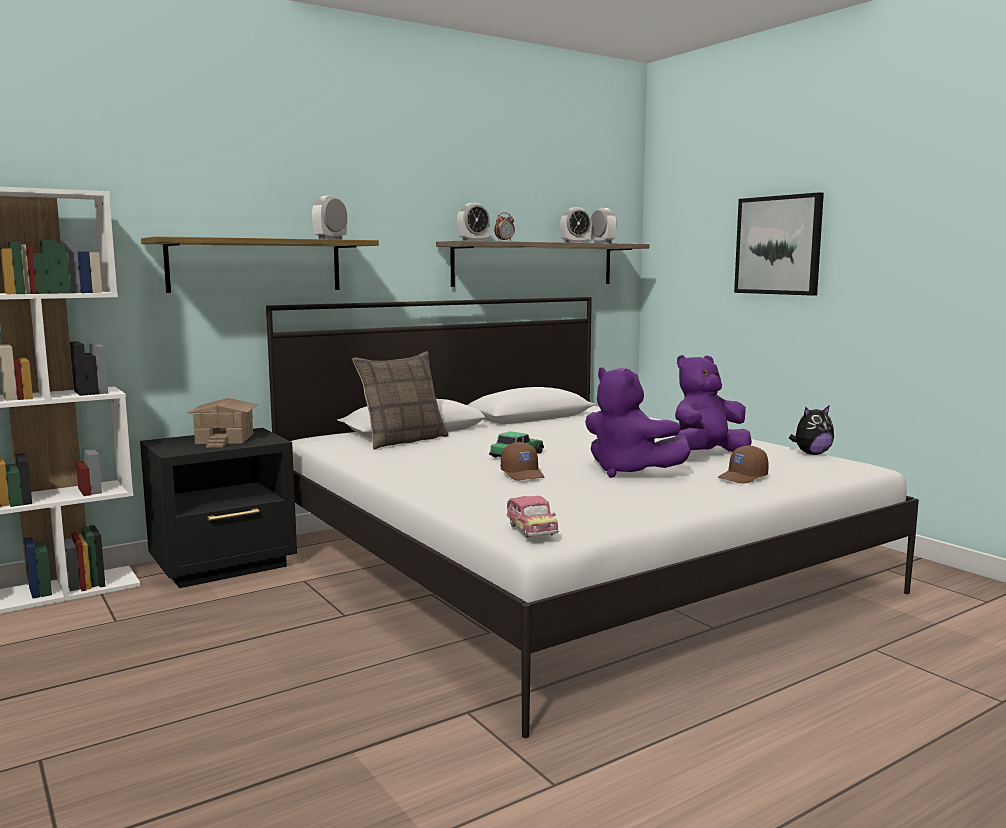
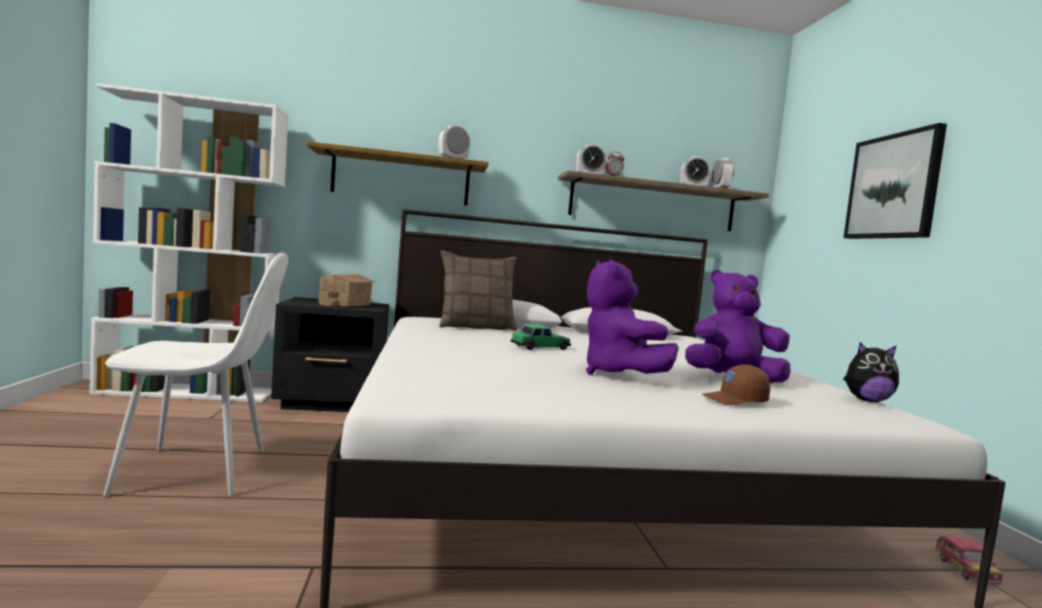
camera: 25 degrees right, 5 degrees down
brown cap [501,442,545,481] -> none
toy car [507,495,559,538] -> toy car moved to [934,536,1002,585]
none -> white chair [103,252,288,496]

